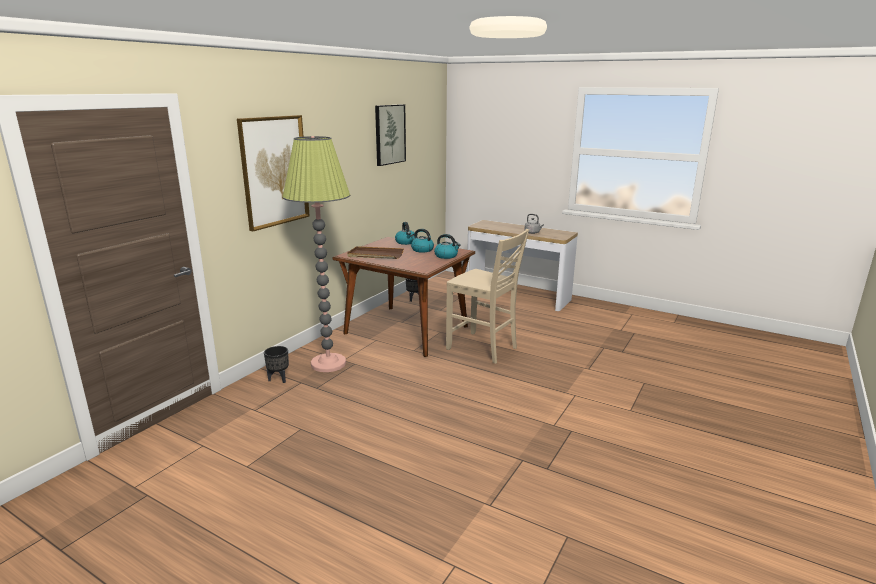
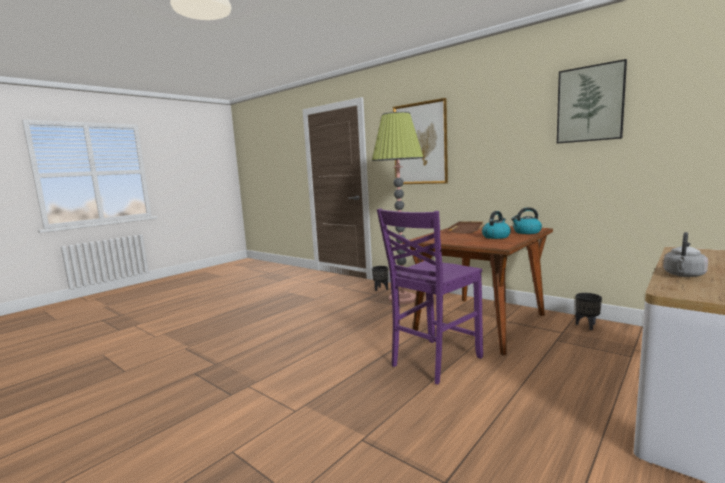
camera: 100 degrees right, 10 degrees down
kettle [434,234,461,259] -> none
beige chair [446,229,529,364] -> purple chair [377,209,483,384]

